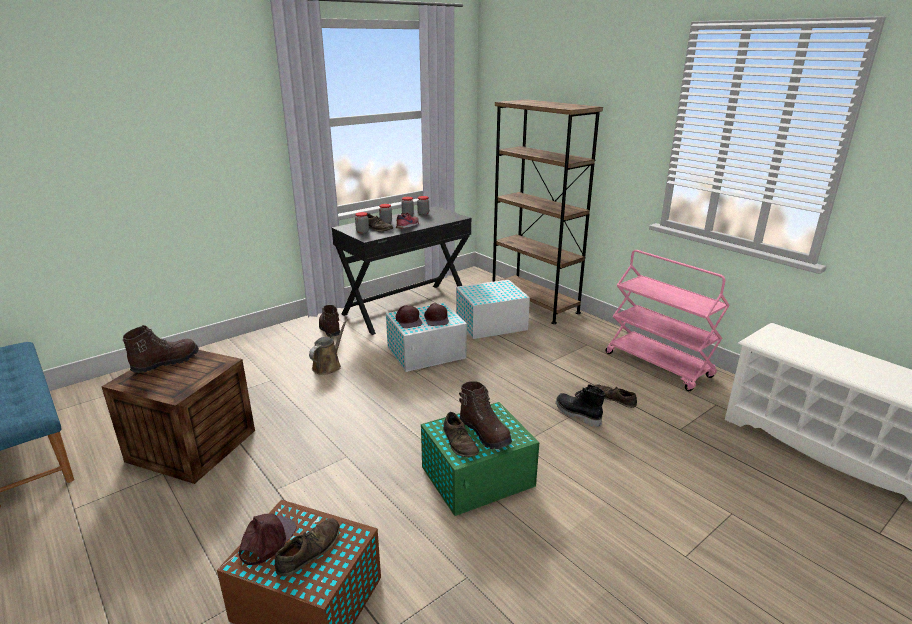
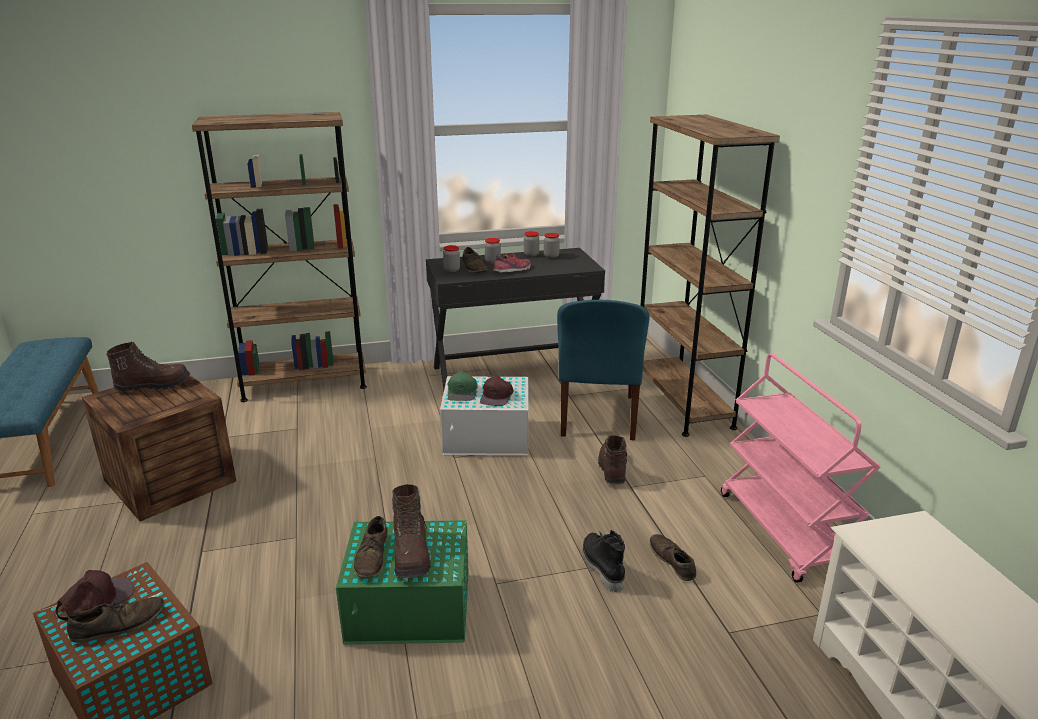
camera: 25 degrees right, 0 degrees up
brown watering can [309,319,348,375] -> none
brown boot [319,305,340,337] -> brown boot moved to [598,435,627,484]
brown cap [396,305,422,328] -> green cap [447,371,478,401]
white storage box [456,280,530,339] -> blue chair [557,300,650,440]
none -> brown bookcase [192,112,367,402]

